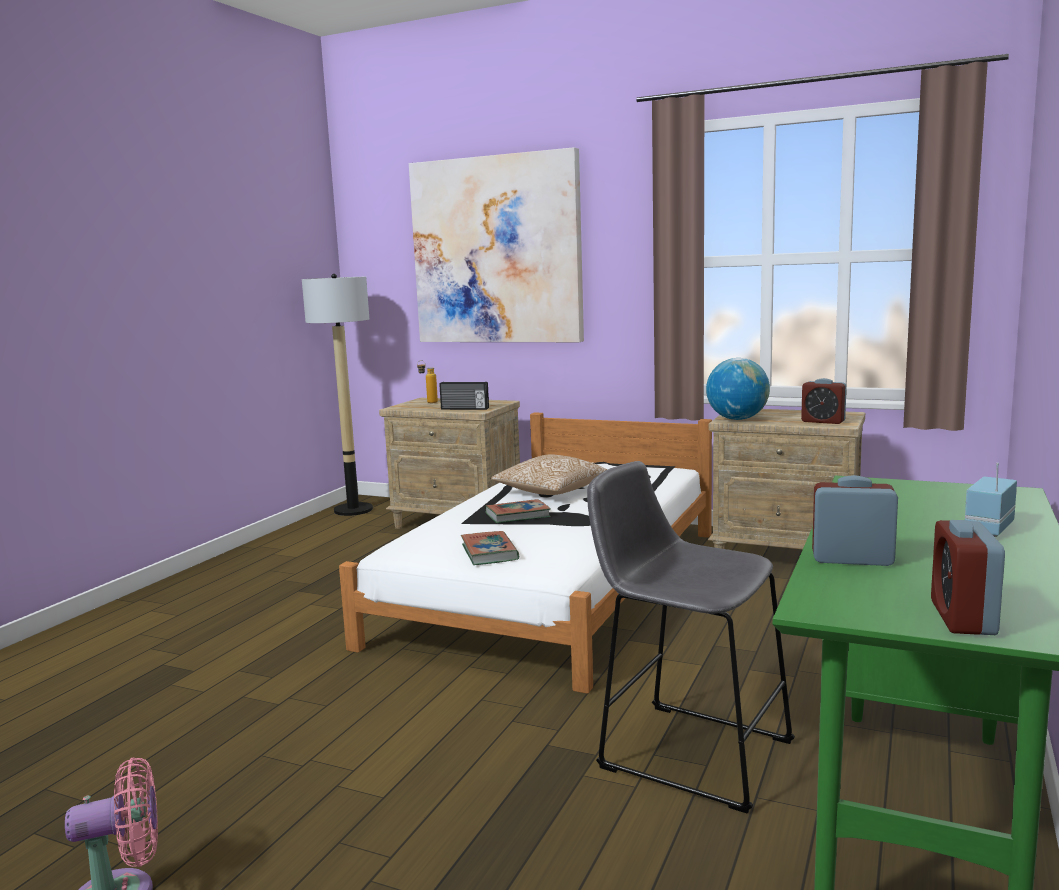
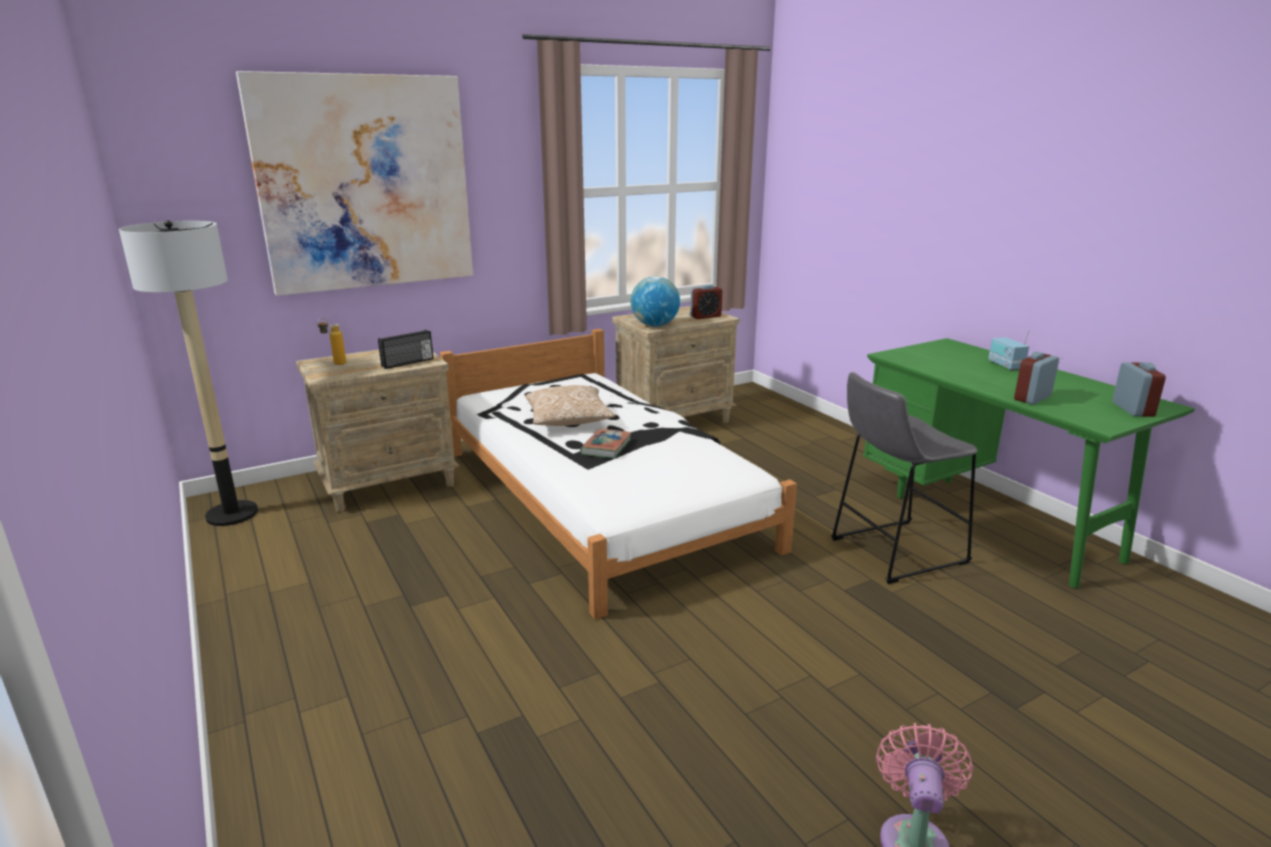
camera: 55 degrees left, 10 degrees up
book [461,531,519,565] -> none
alarm clock [931,520,1005,635] -> alarm clock turned 135 degrees counterclockwise [1112,362,1166,417]

